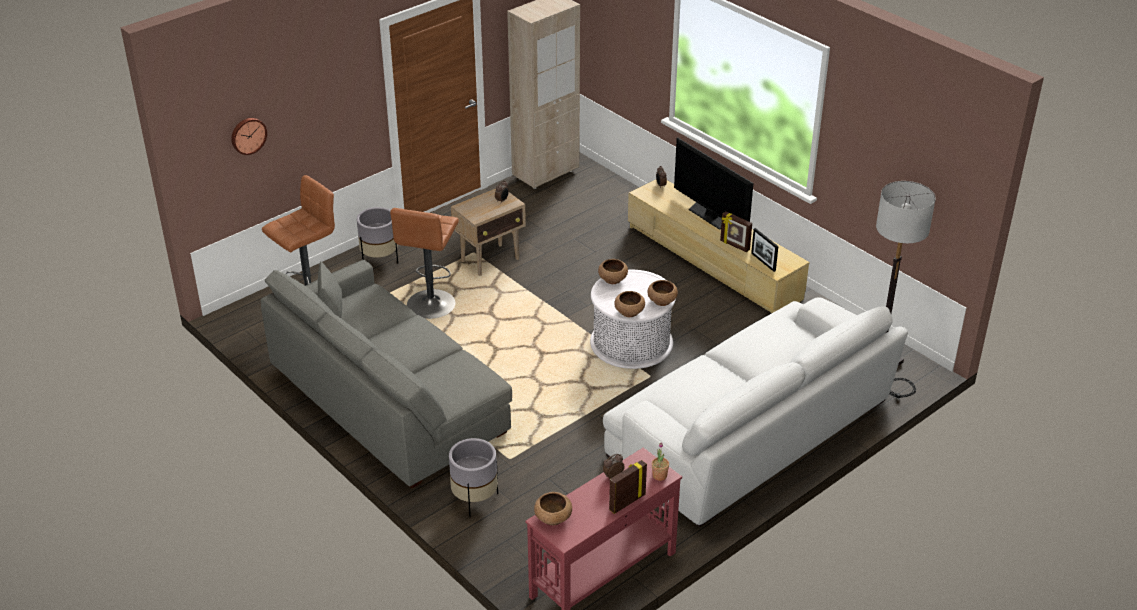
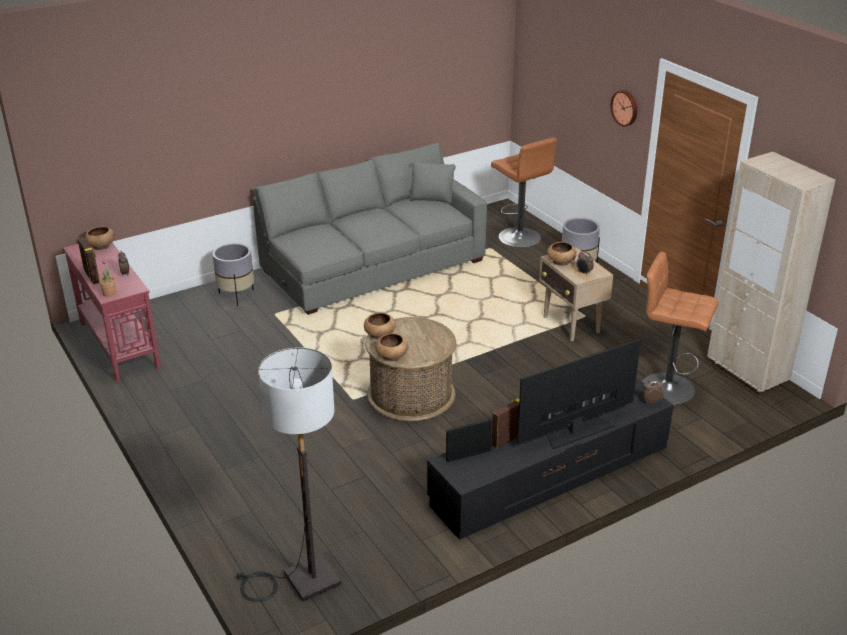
camera: 100 degrees right, 5 degrees down
wall clock [231,118,267,155] -> wall clock moved to [610,90,637,127]
brown stool [390,208,459,319] -> brown stool moved to [642,252,719,404]
white coffee table [590,270,676,369] -> brown coffee table [365,317,456,422]
brown bowl [598,259,628,284] -> brown bowl moved to [547,242,577,266]
white sofa [603,297,908,527] -> none
beige tv stand [628,179,810,313] -> black tv stand [427,377,674,540]

